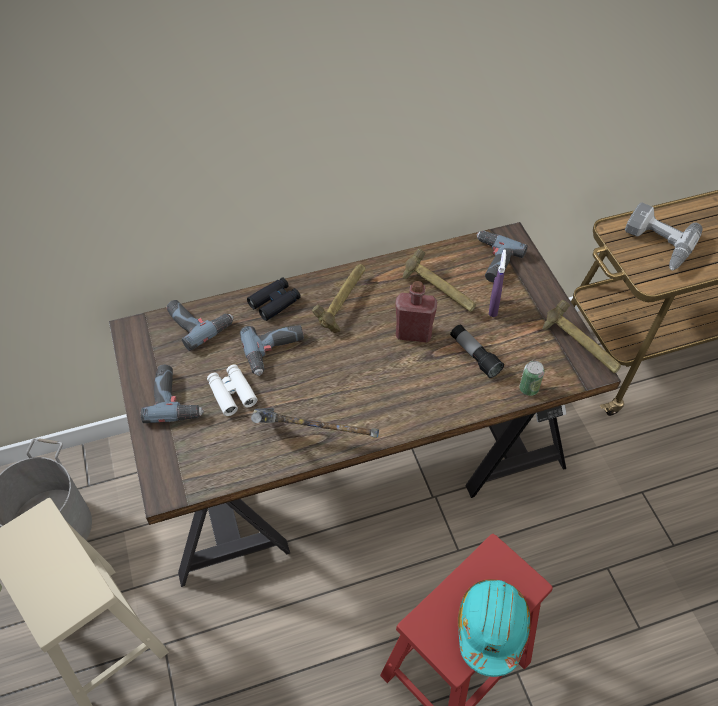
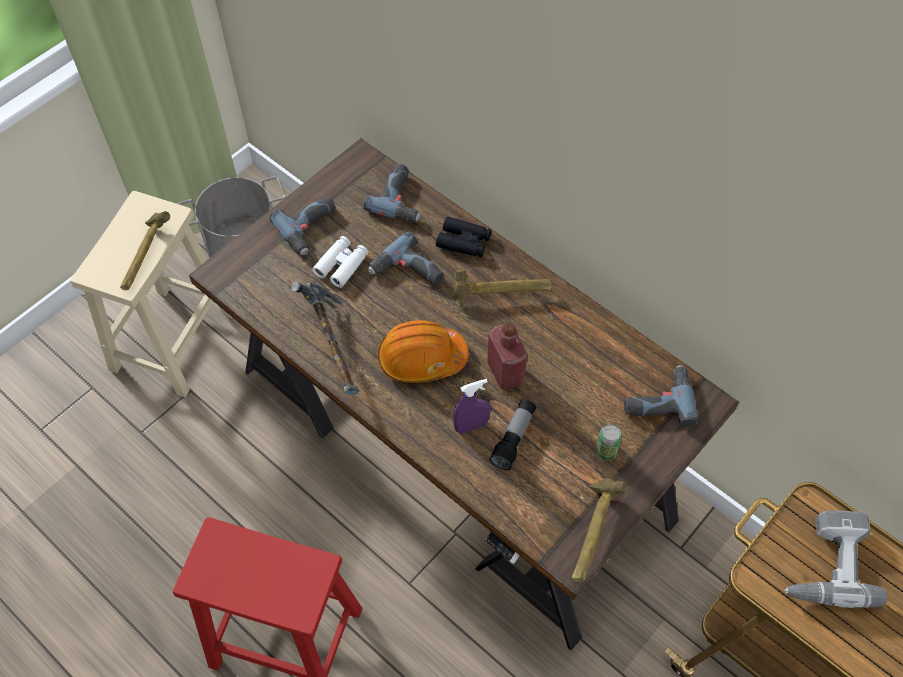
camera: 60 degrees right, 5 degrees up
hammer [402,248,476,312] -> hammer moved to [120,211,170,290]
turquoise hard hat [458,579,531,677] -> none
purple spray bottle [489,250,506,317] -> purple spray bottle moved to [453,379,491,434]
can [519,361,544,396] -> can moved to [595,424,622,460]
none -> orange hard hat [378,320,469,383]

